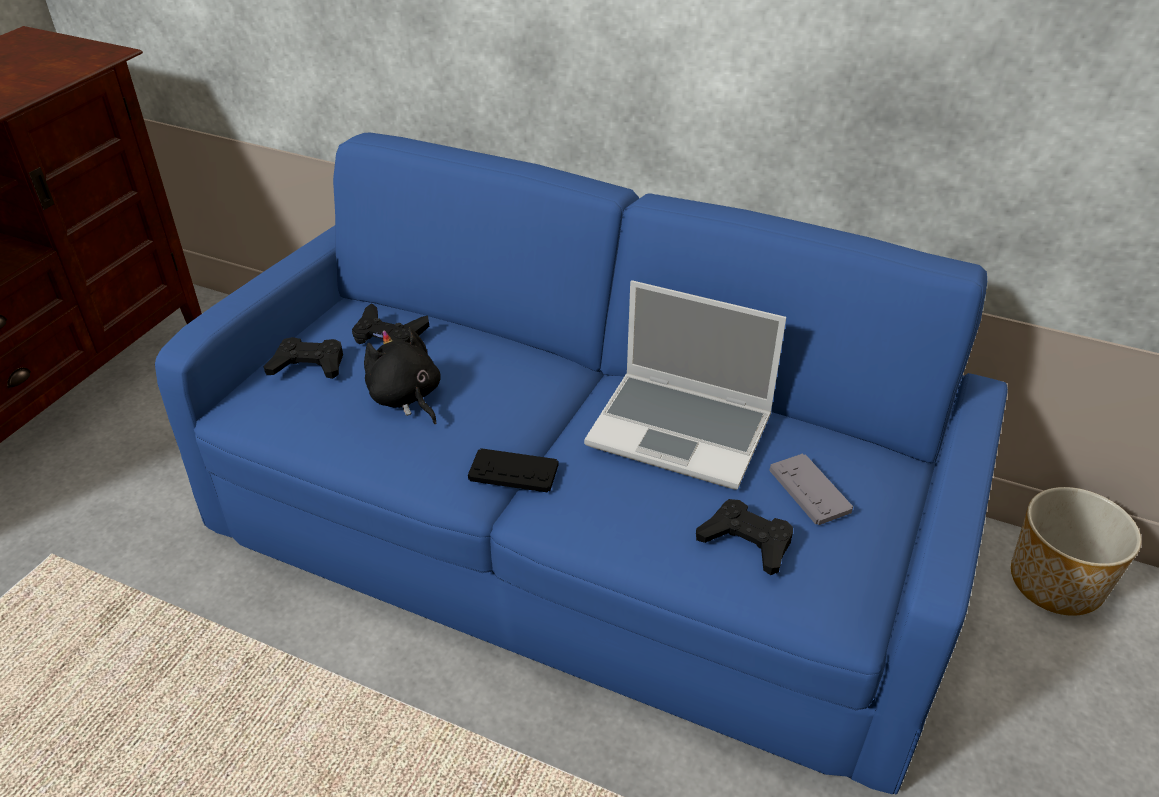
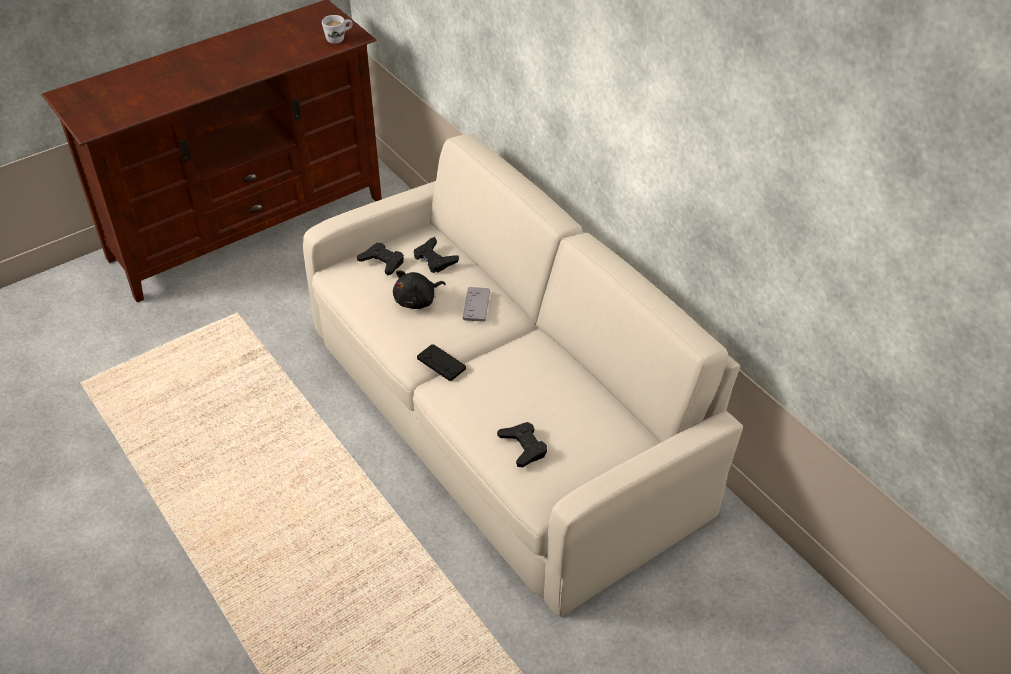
camera: 30 degrees right, 5 degrees up
blue sofa [155,133,1008,795] -> beige sofa [303,134,743,617]
black plush toy [364,327,441,424] -> black plush toy turned 120 degrees counterclockwise [393,270,446,309]
laptop [584,280,786,490] -> none
grey game controller [769,454,853,525] -> grey game controller moved to [463,287,490,322]
planter [1011,487,1141,616] -> none
none -> white mug [322,15,353,44]

